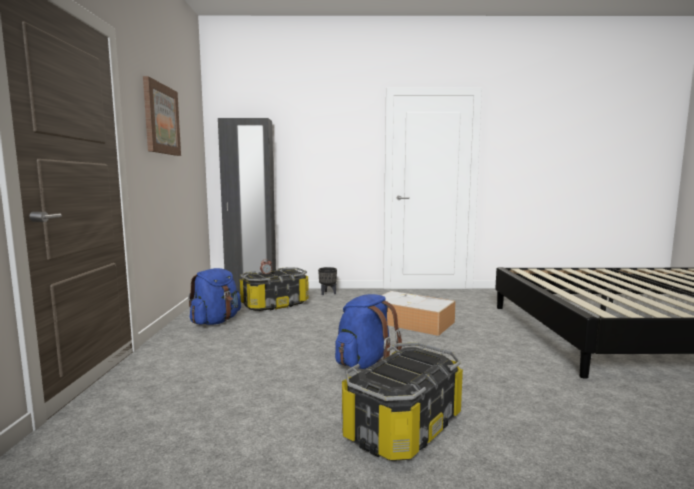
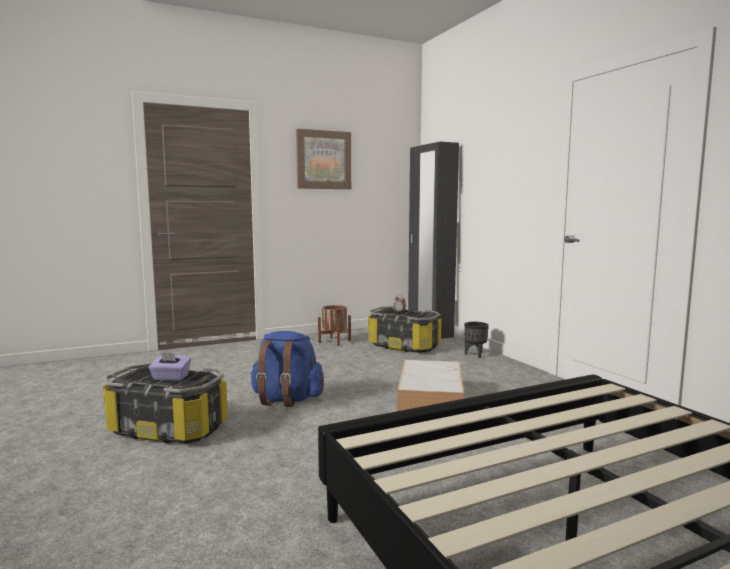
camera: 65 degrees right, 0 degrees up
blue backpack [188,268,241,325] -> brown planter [318,305,351,346]
none -> purple tissue box [148,352,191,381]

